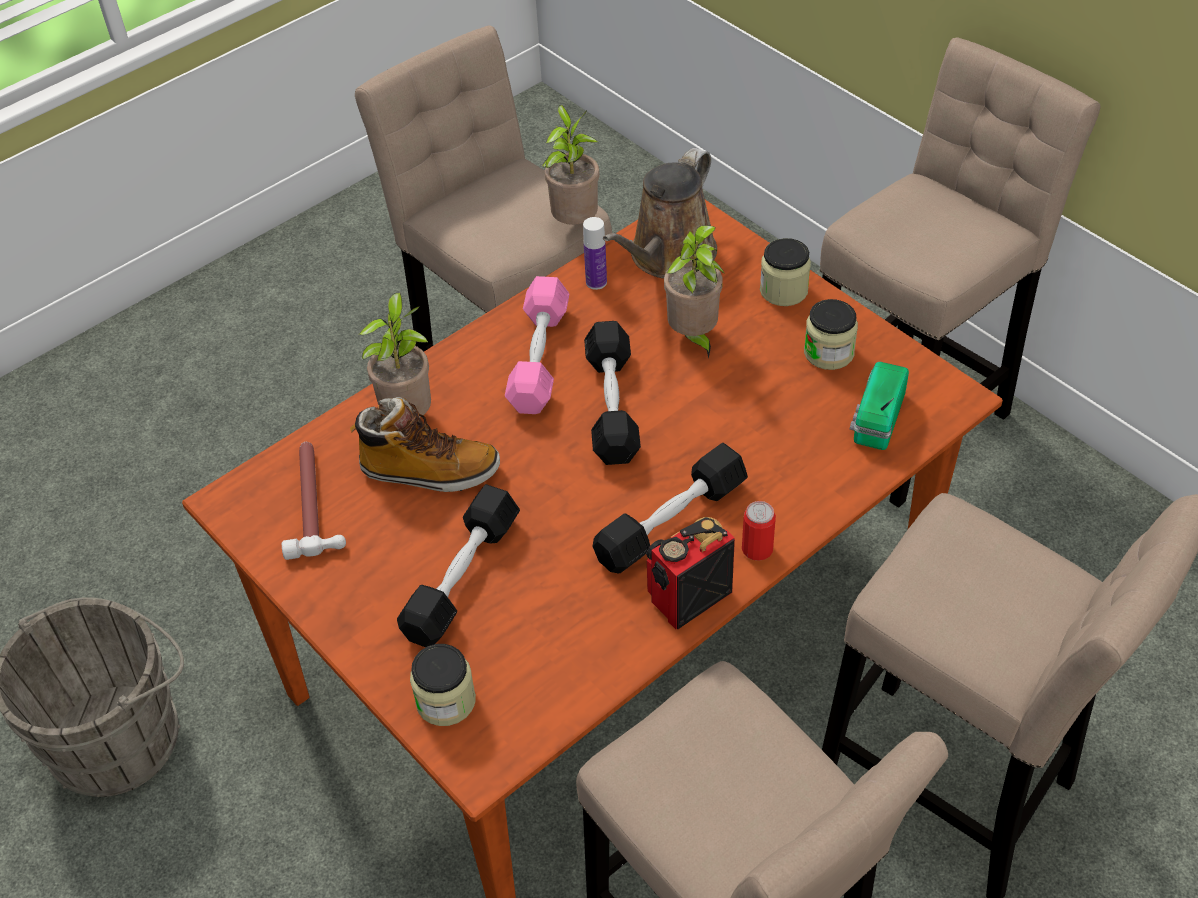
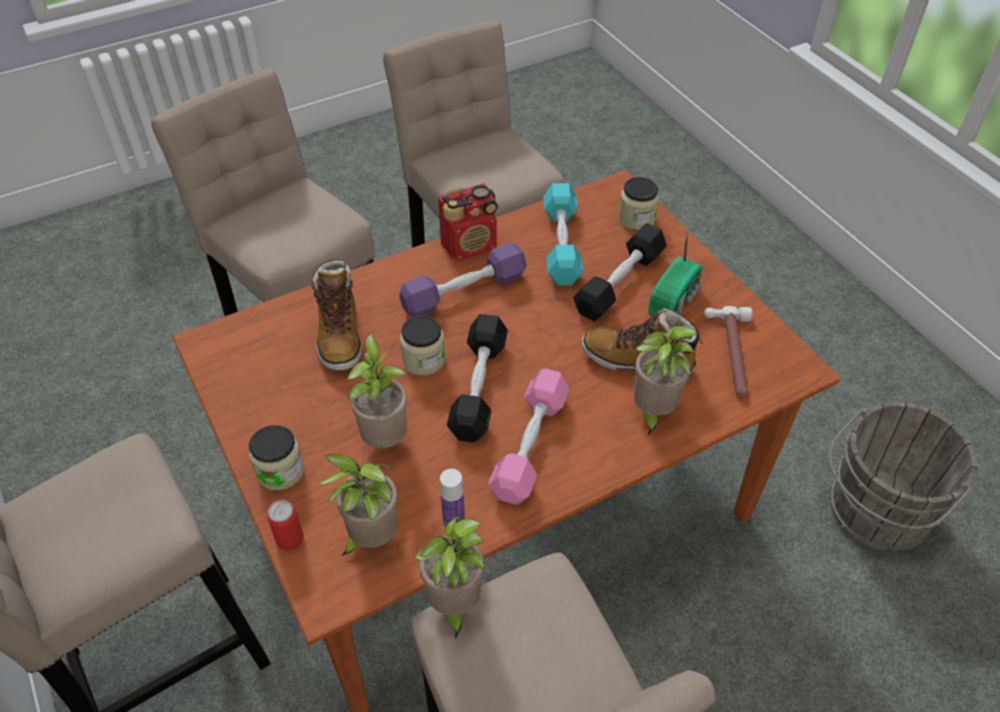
camera: 170 degrees left, 0 degrees up
black dumbbell [592,443,748,574] -> purple dumbbell [399,243,527,317]
brown watering can [603,148,717,279] -> potted plant [317,454,398,556]
can [742,501,776,561] -> can moved to [267,500,304,550]
jar [804,299,858,370] -> jar moved to [400,315,445,376]
radio [850,362,909,450] -> radio moved to [648,226,703,316]
none -> boot [311,260,362,370]
none -> turquoise dumbbell [543,183,583,285]

